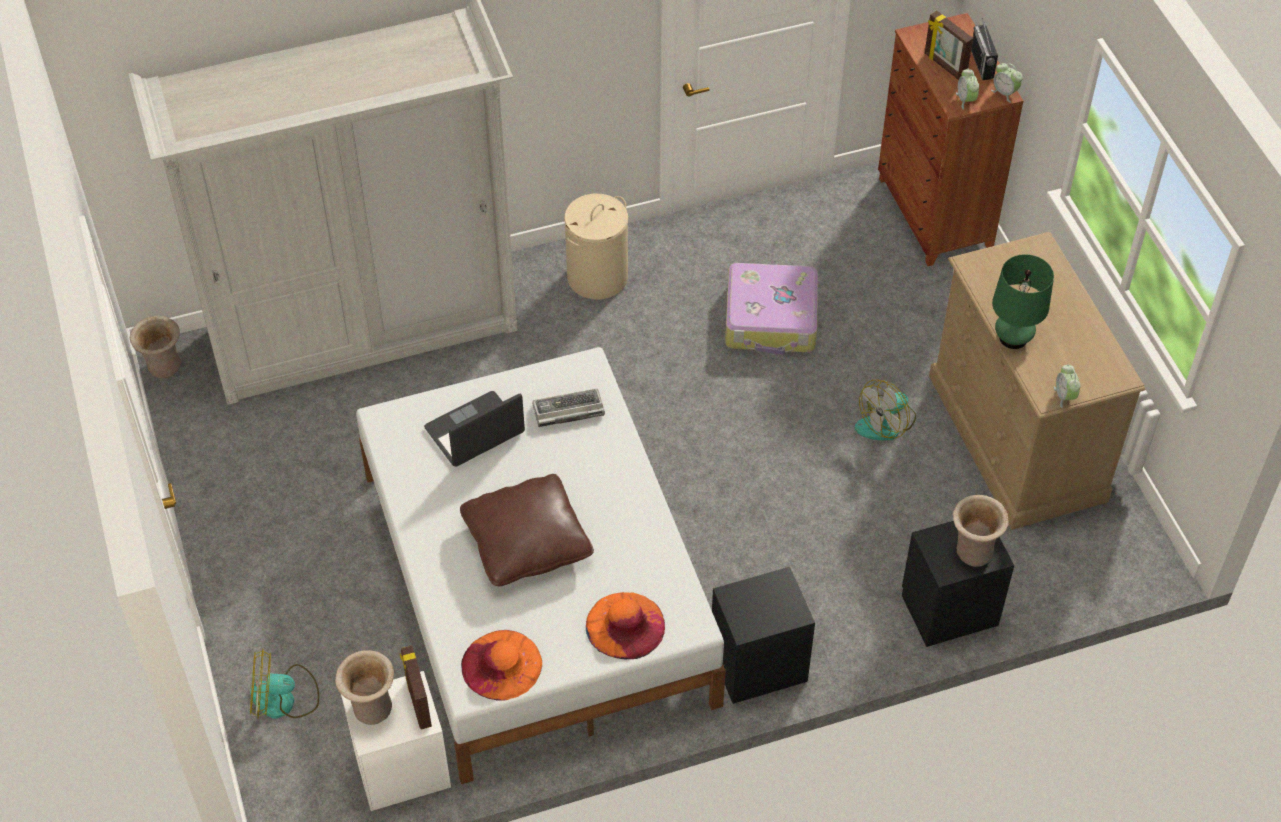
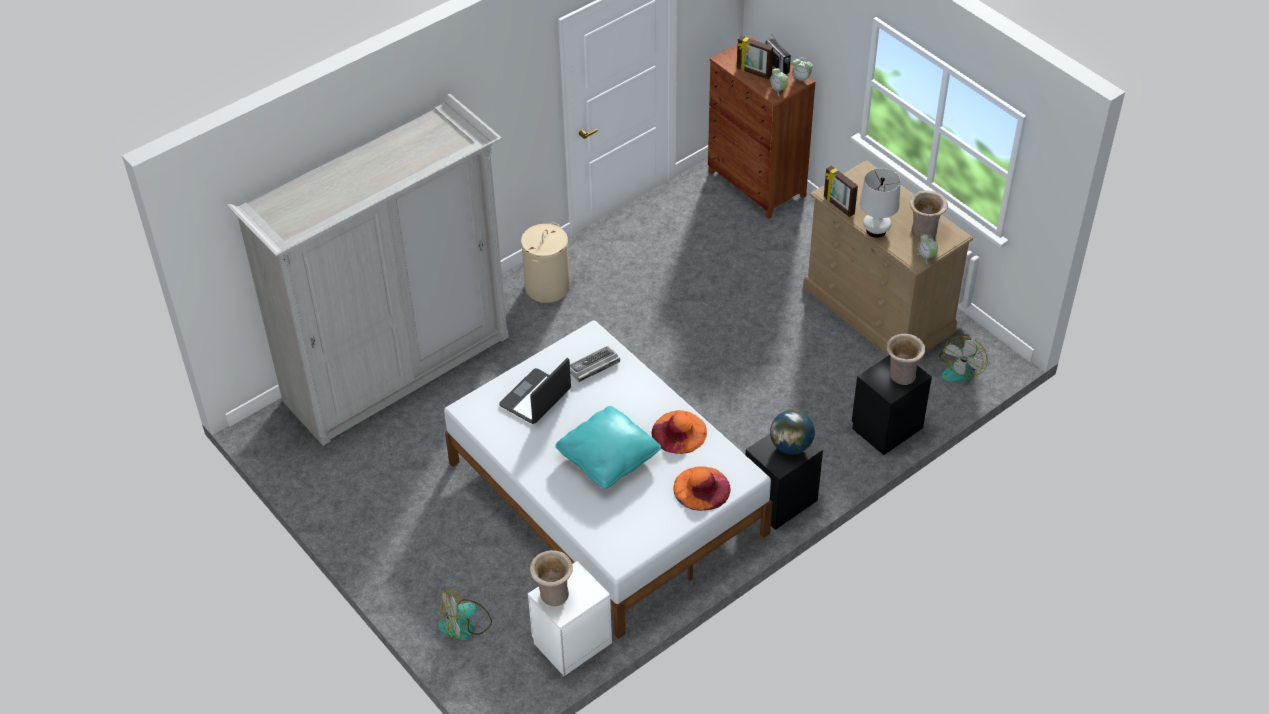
camera: 20 degrees left, 5 degrees down
beige vase [130,316,181,378] -> beige vase moved to [910,190,948,240]
picture frame [400,646,432,729] -> picture frame moved to [824,166,858,217]
brown pillow [460,474,594,586] -> turquoise pillow [555,406,661,488]
orange hat [461,630,542,701] -> orange hat moved to [651,410,707,454]
suitcase [725,263,818,355] -> none
fan [855,380,916,441] -> fan moved to [939,336,988,382]
green table lamp [992,254,1054,349] -> white table lamp [860,168,901,238]
none -> globe [770,410,815,454]

